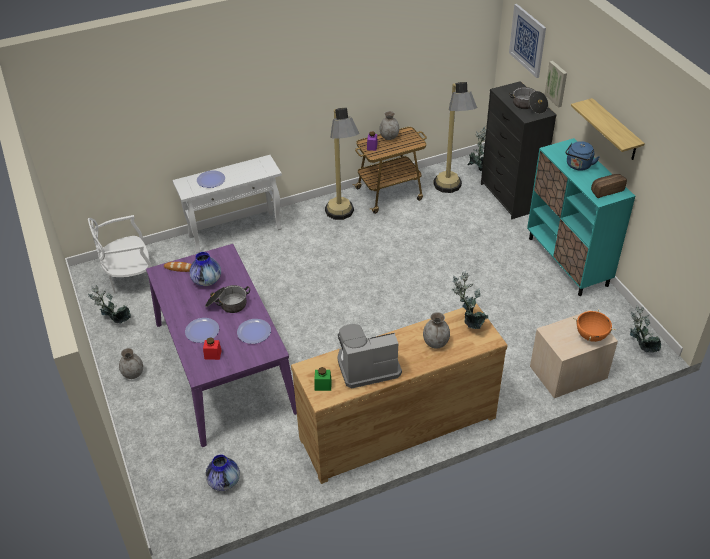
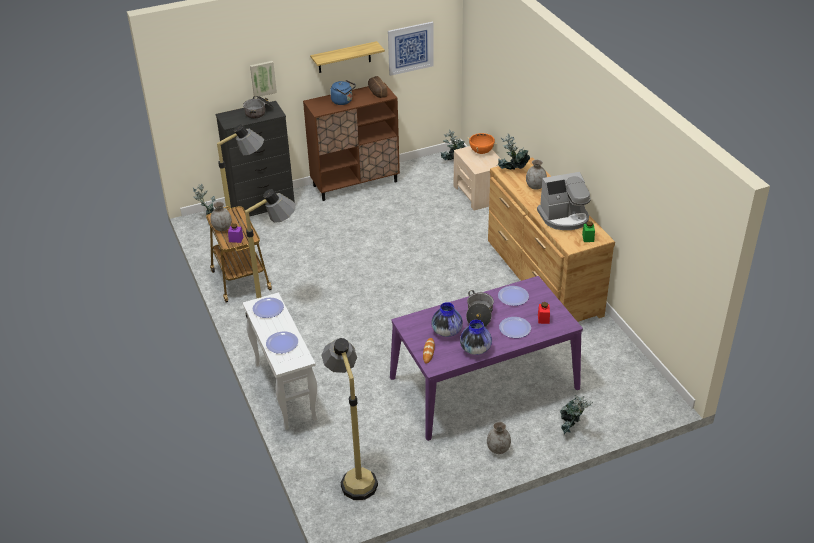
camera: 90 degrees left, 5 degrees down
white chair [88,215,152,294] -> floor lamp [321,338,378,500]
potted plant [88,285,131,324] -> potted plant moved to [560,394,593,434]
vase [205,454,240,491] -> vase moved to [460,320,492,355]
coffee machine [338,324,402,389] -> coffee machine turned 90 degrees counterclockwise [537,172,591,230]
picture [509,4,546,78] -> picture moved to [388,22,434,76]
turquoise cabinet [527,138,635,296] -> brown cabinet [303,84,400,201]
none -> plate [253,298,284,318]

